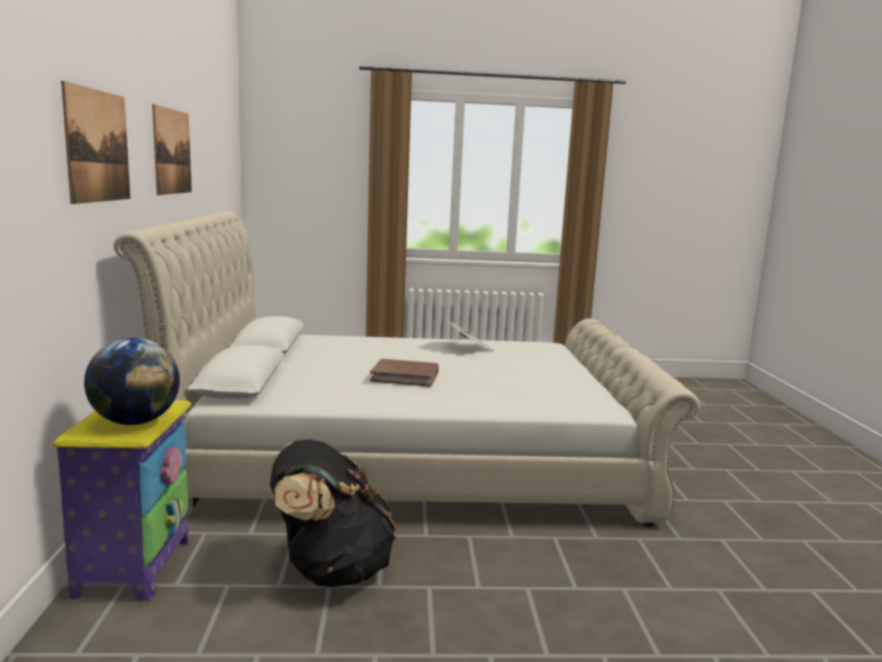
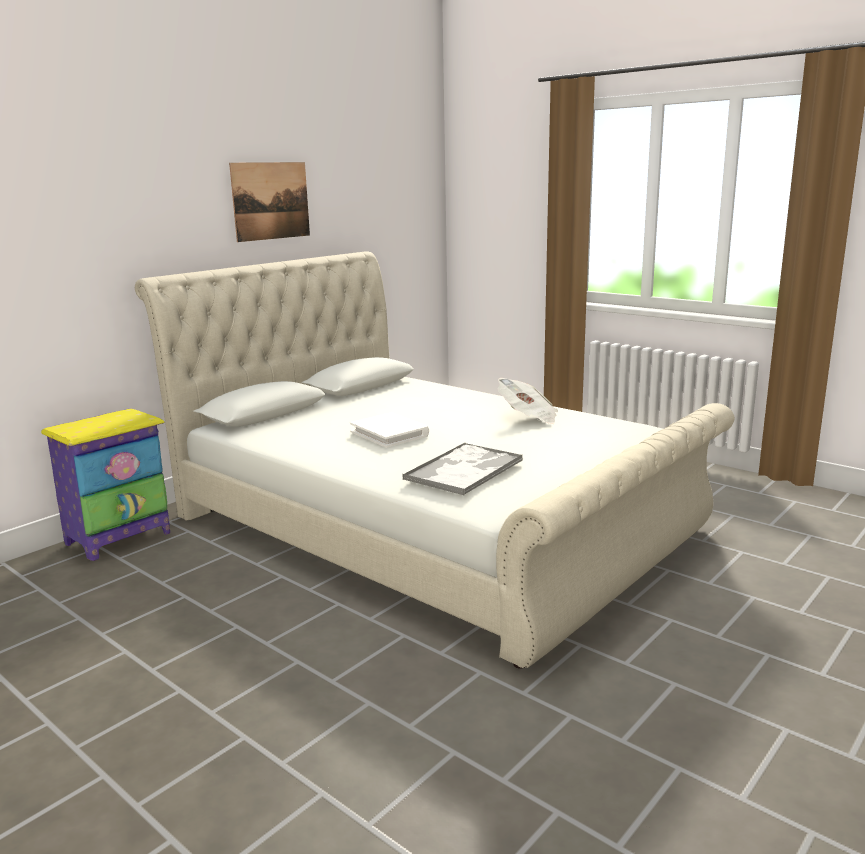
camera: 45 degrees right, 5 degrees up
picture [61,81,130,204] -> none
globe [84,338,180,425] -> none
black backpack [270,439,396,587] -> none
brown book [370,359,439,387] -> white book [350,412,429,448]
none -> tray [402,443,523,496]

